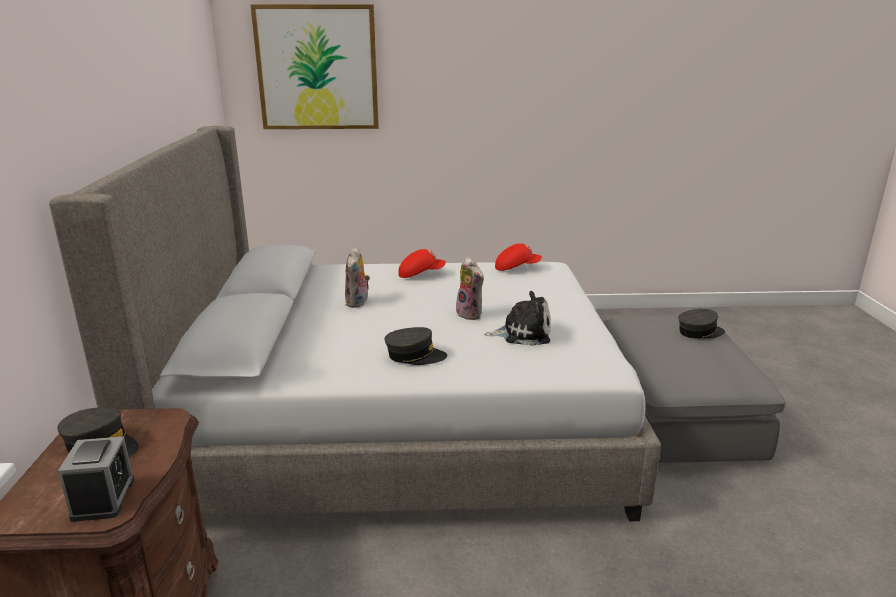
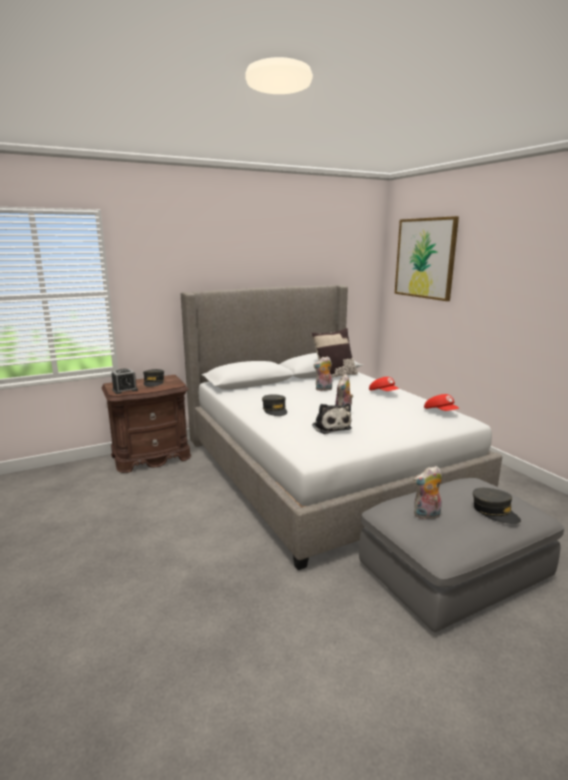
camera: 65 degrees right, 5 degrees down
none -> pillow [311,328,358,378]
none -> plush toy [413,466,442,519]

